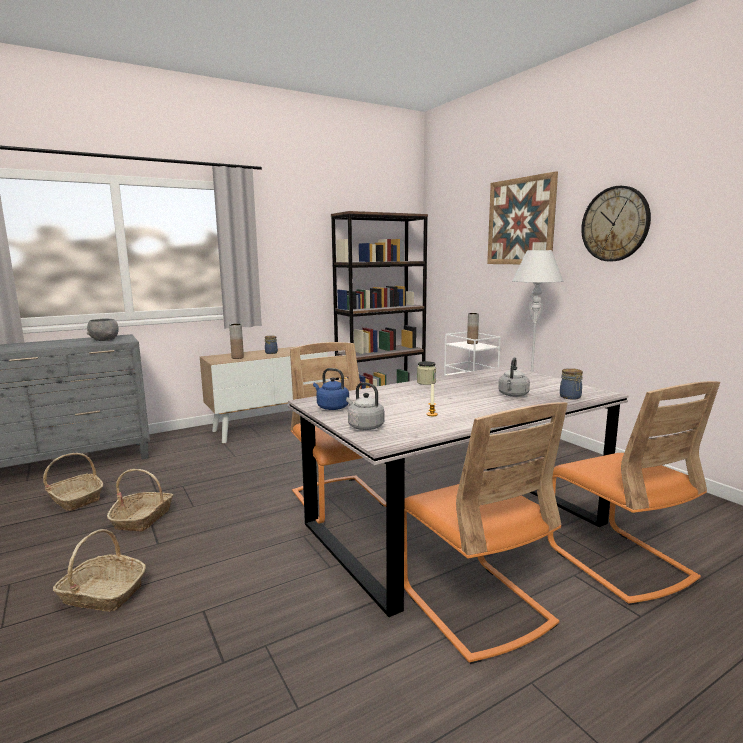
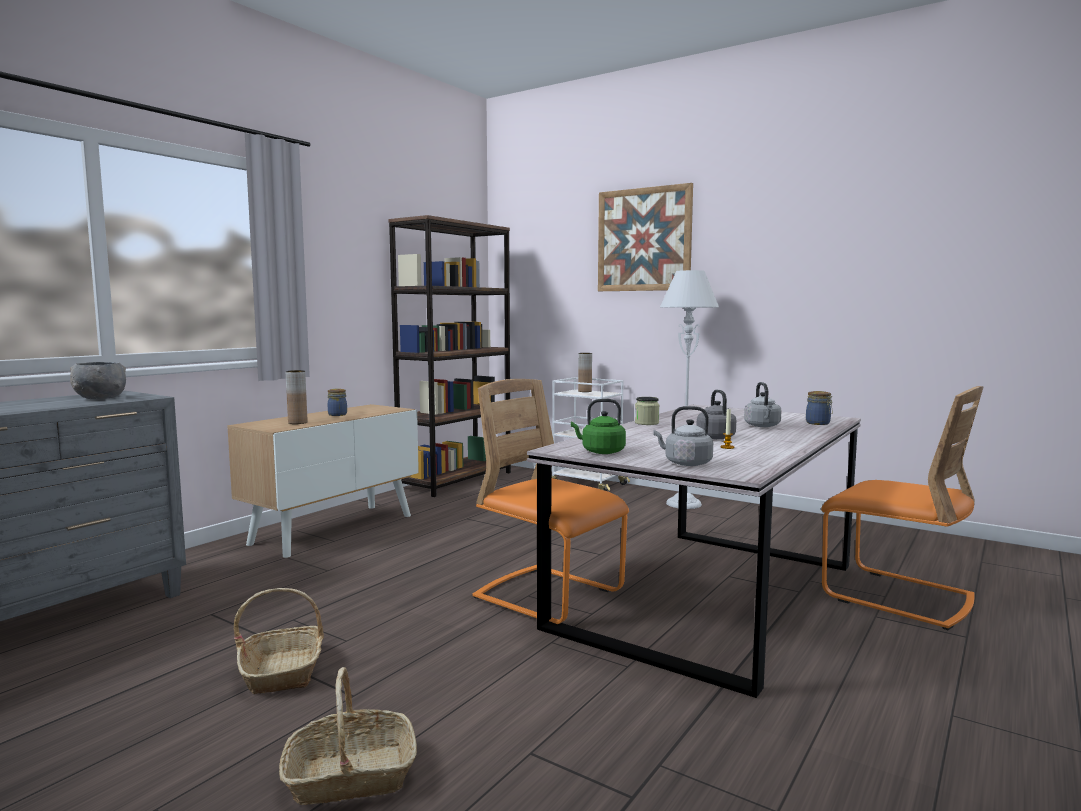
camera: 25 degrees left, 5 degrees down
basket [43,453,103,511] -> none
blue kettle [313,368,349,410] -> green kettle [571,399,626,454]
orange chair [404,402,568,664] -> none
wall clock [581,186,651,262] -> none
none -> grey kettle [697,390,736,439]

